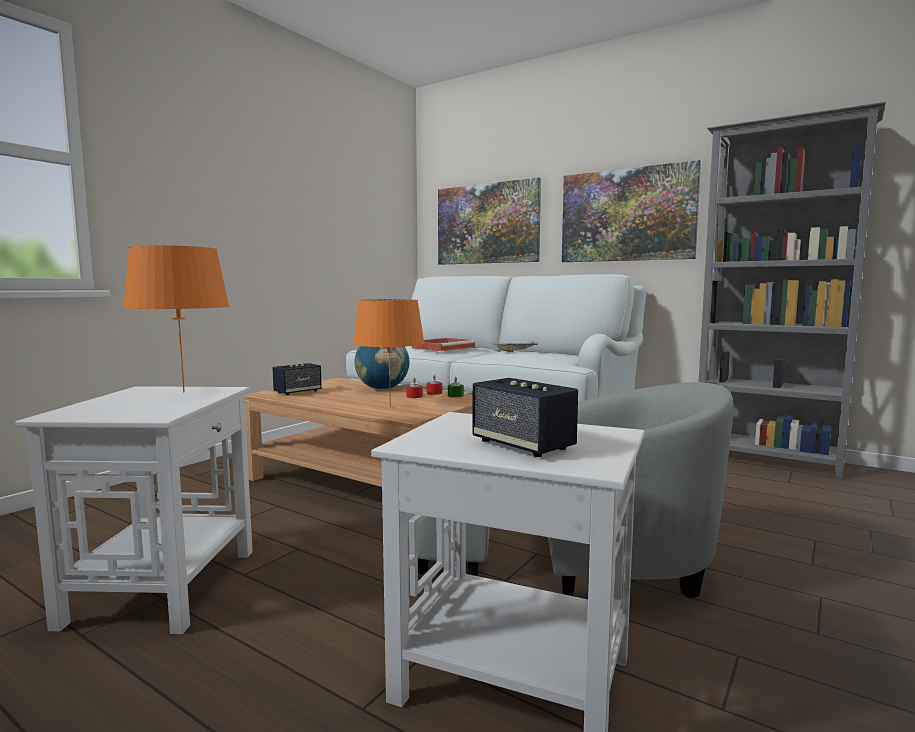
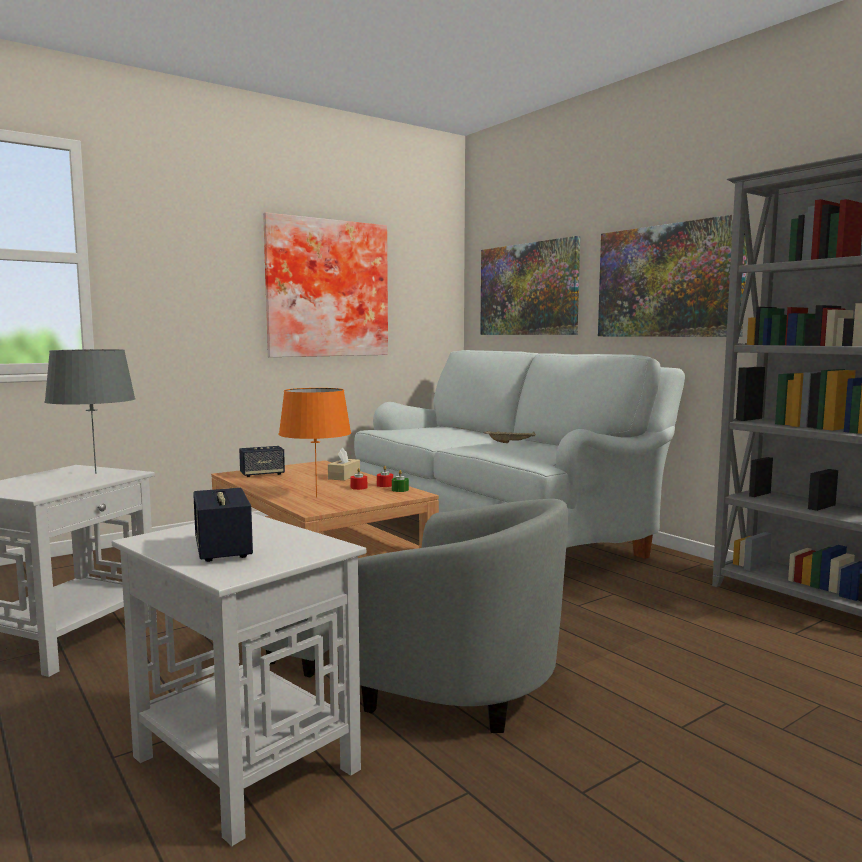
camera: 20 degrees right, 0 degrees up
orange table lamp [123,245,230,392] -> grey table lamp [44,349,136,474]
globe [354,346,410,390] -> beige tissue box [328,448,360,481]
red tray [412,338,476,351] -> none
none -> picture [263,212,388,357]

